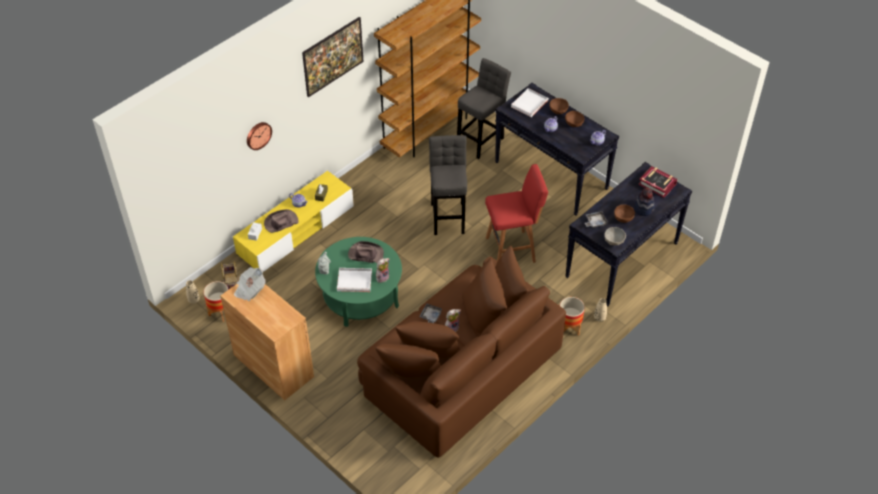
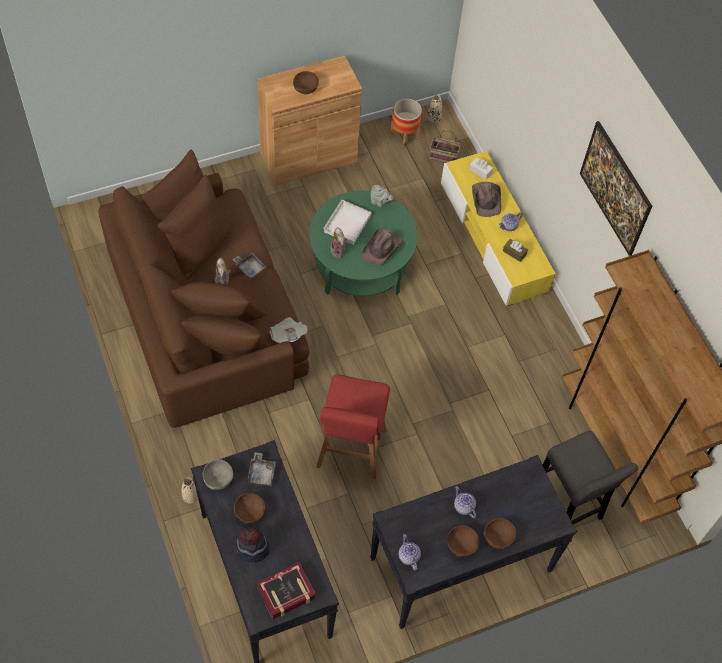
camera: 110 degrees right, 10 degrees up
newspaper [234,267,266,301] -> newspaper moved to [270,317,307,343]
wall clock [247,122,272,150] -> none
grey stool [429,135,467,235] -> none
white tray [511,88,549,117] -> none
planter [560,297,585,336] -> none
none -> brown bowl [293,71,319,94]

